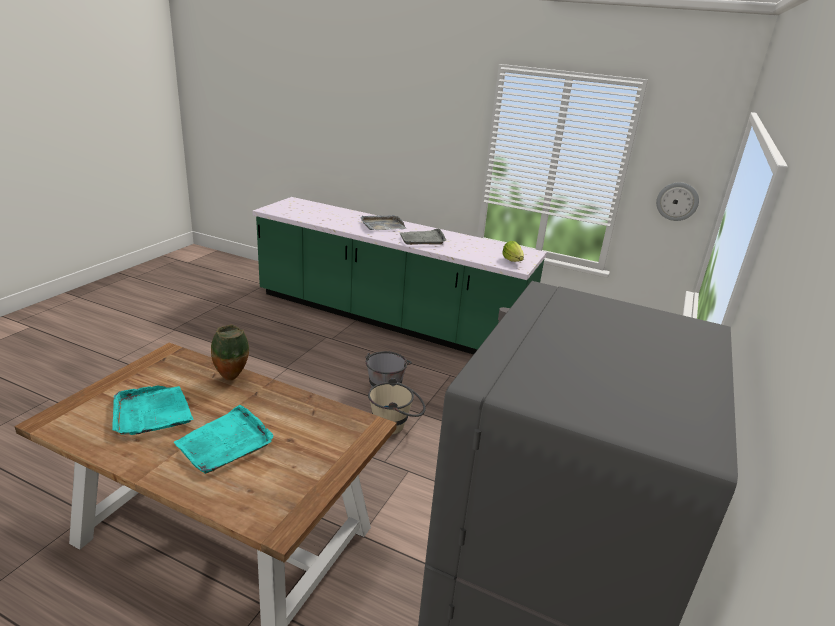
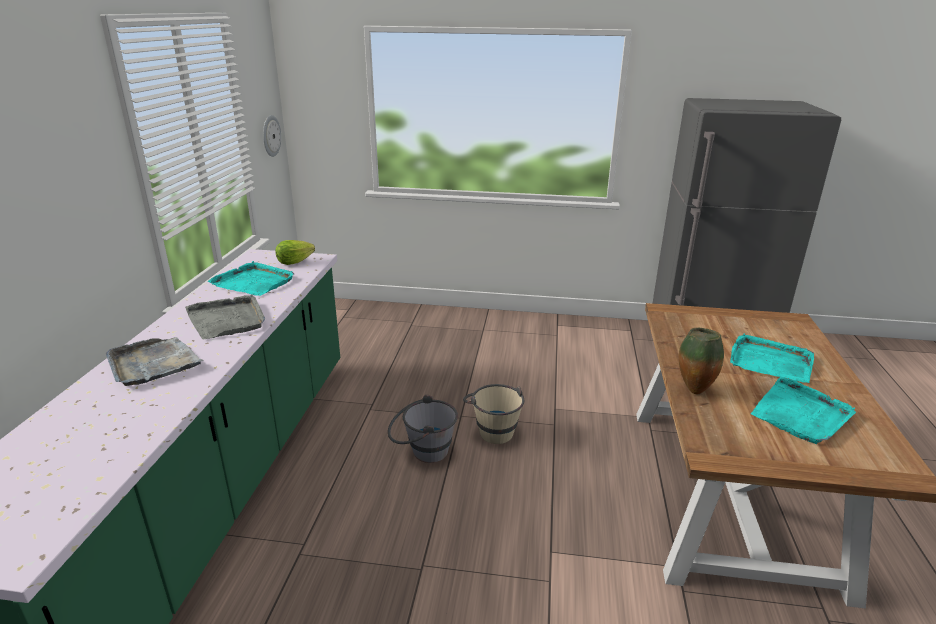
camera: 105 degrees left, 0 degrees up
none -> turquoise tray [208,261,294,296]

